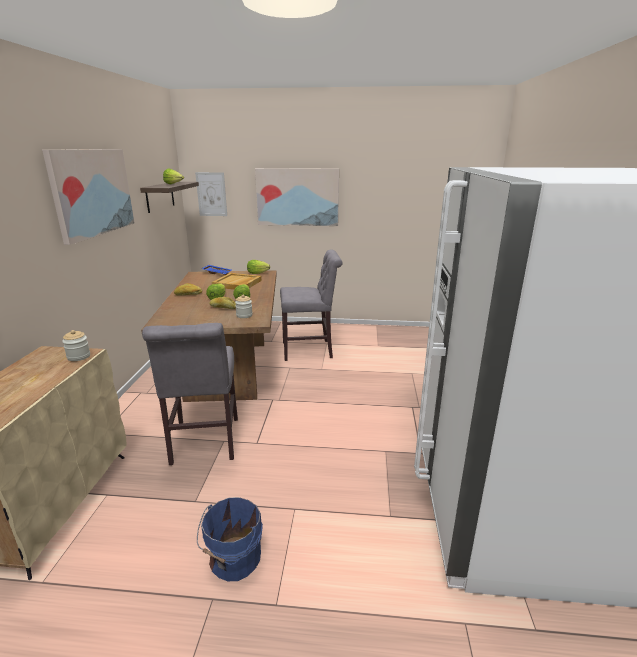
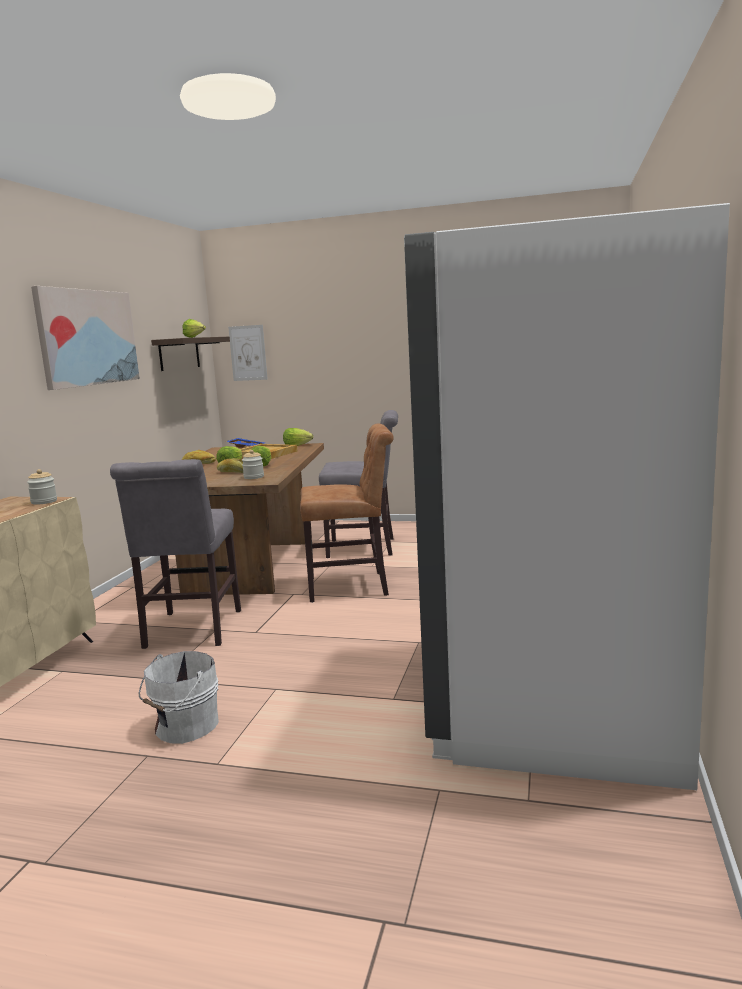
camera: 10 degrees right, 10 degrees down
blue bucket [197,497,263,581] -> white bucket [139,651,219,744]
picture [255,168,339,226] -> none
none -> brown chair [300,423,394,603]

